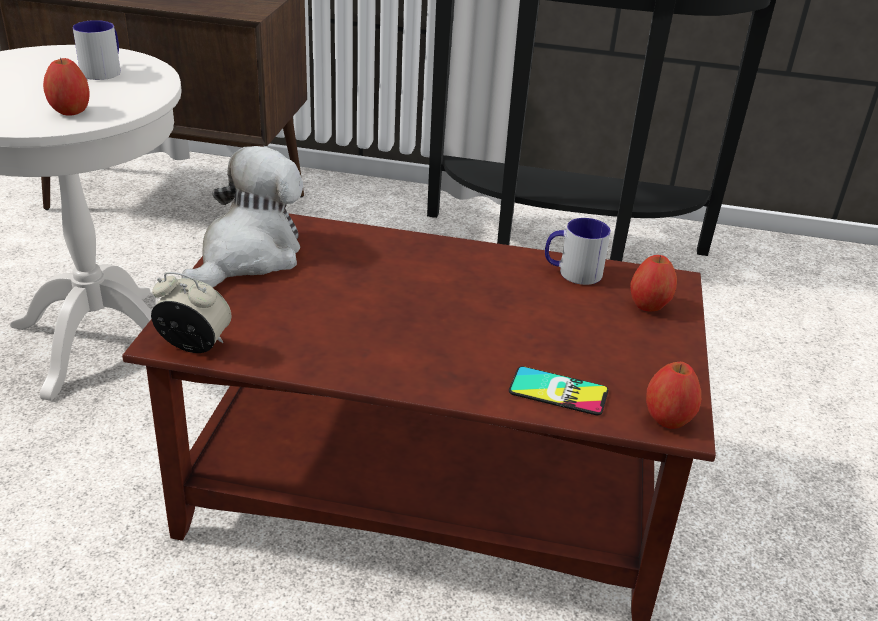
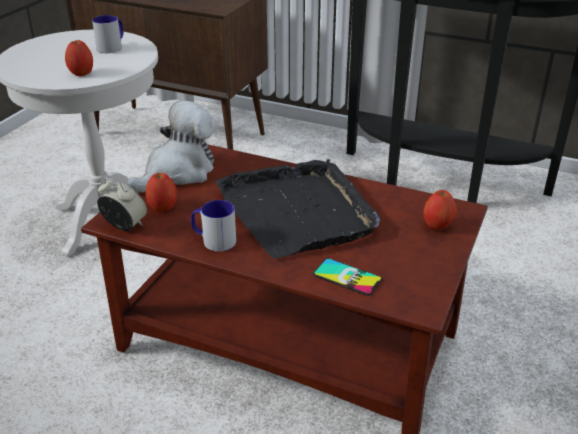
camera: 15 degrees right, 0 degrees up
mug [545,218,611,285] -> mug moved to [191,200,236,252]
apple [646,362,702,429] -> apple moved to [145,173,177,212]
none -> black tray [216,159,380,258]

